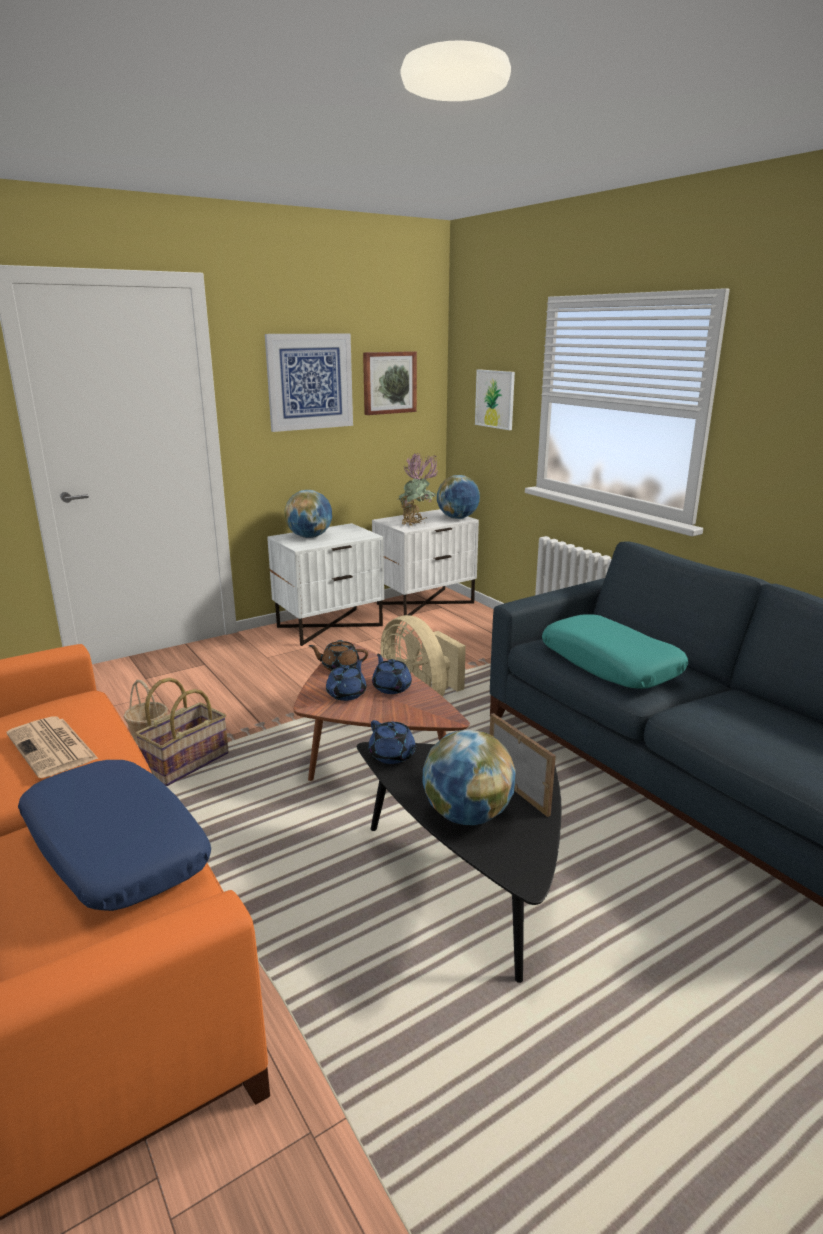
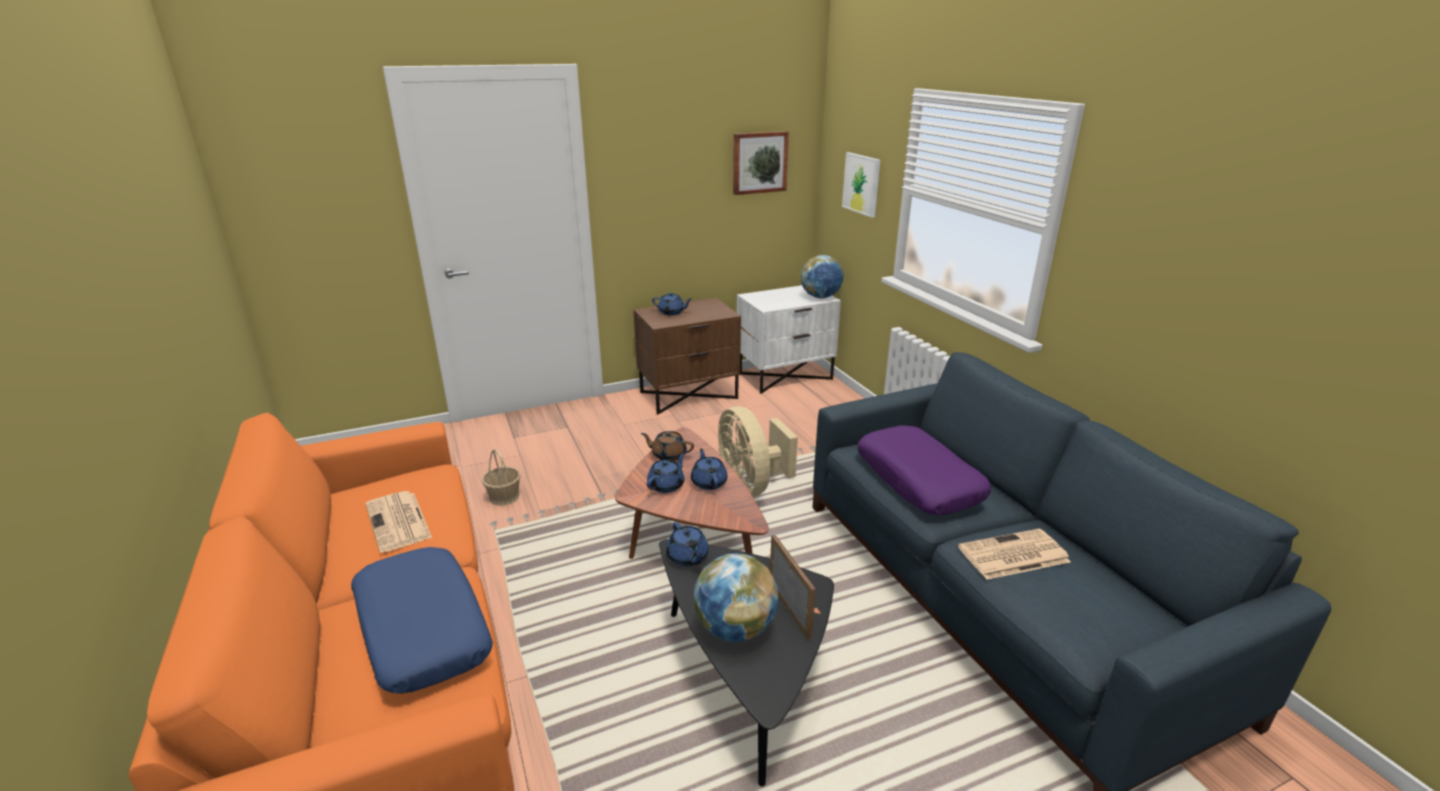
camera: 10 degrees right, 5 degrees up
basket [135,678,229,786] -> none
picture [265,333,353,432] -> none
white nightstand [267,523,384,646] -> brown nightstand [634,298,741,415]
globe [285,490,332,538] -> blue teapot [652,293,692,315]
potted plant [397,453,439,526] -> none
turquoise pillow [542,615,688,689] -> purple pillow [857,426,991,515]
none -> newspaper [958,529,1071,580]

